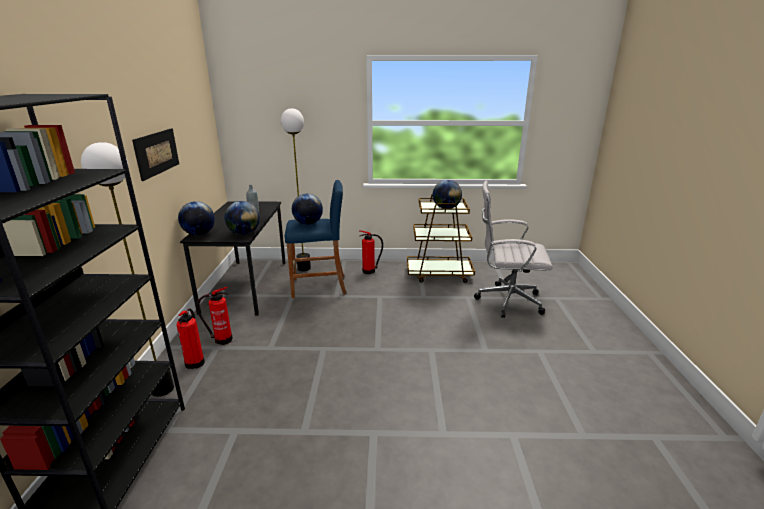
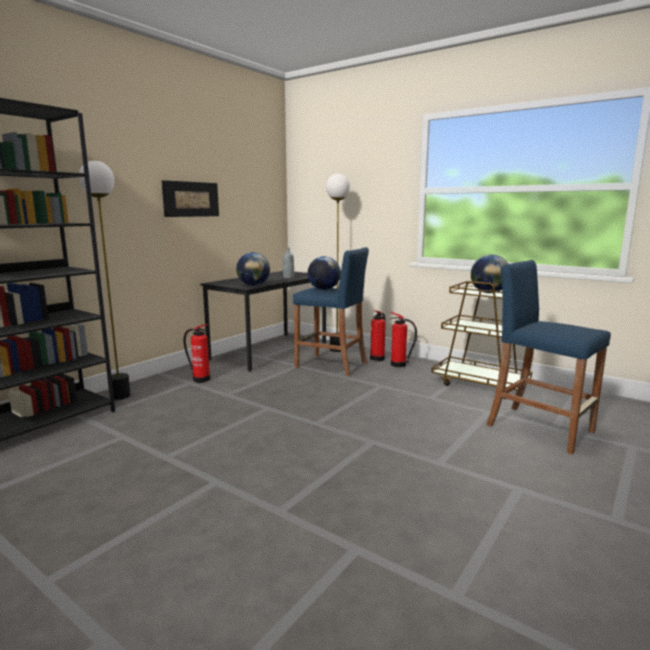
camera: 35 degrees right, 10 degrees down
fire extinguisher [177,308,205,369] -> fire extinguisher moved to [370,310,386,361]
globe [178,201,215,235] -> none
white office chair [474,181,553,318] -> blue stool [486,260,611,454]

